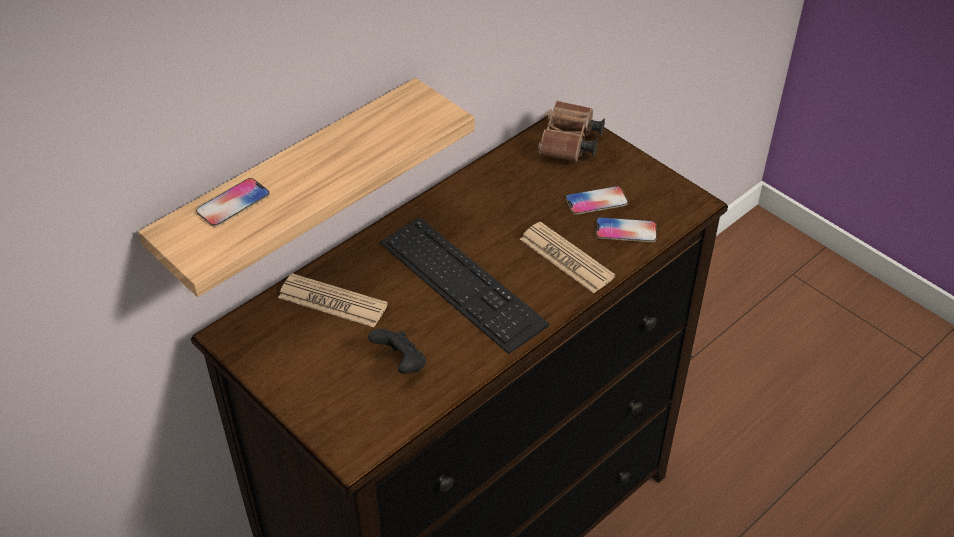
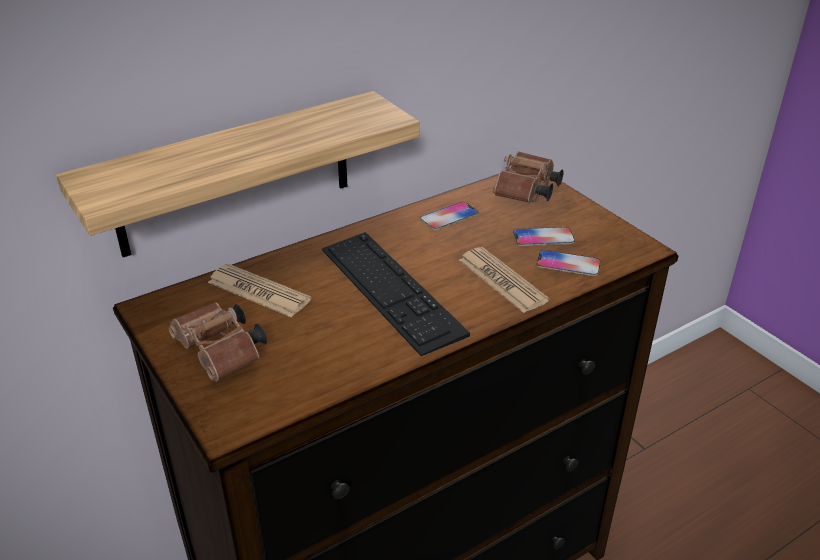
camera: 10 degrees right, 10 degrees down
phone [196,178,270,227] -> phone moved to [420,202,479,230]
black game controller [368,329,426,374] -> none
none -> brown binoculars [168,302,267,381]

